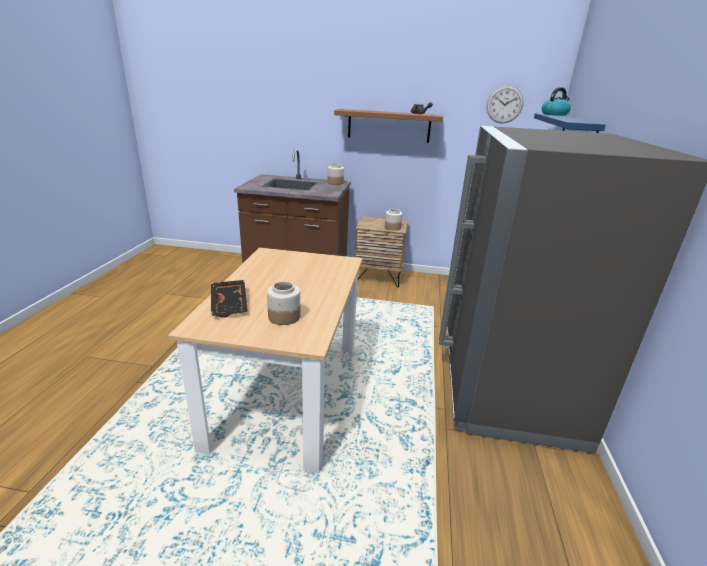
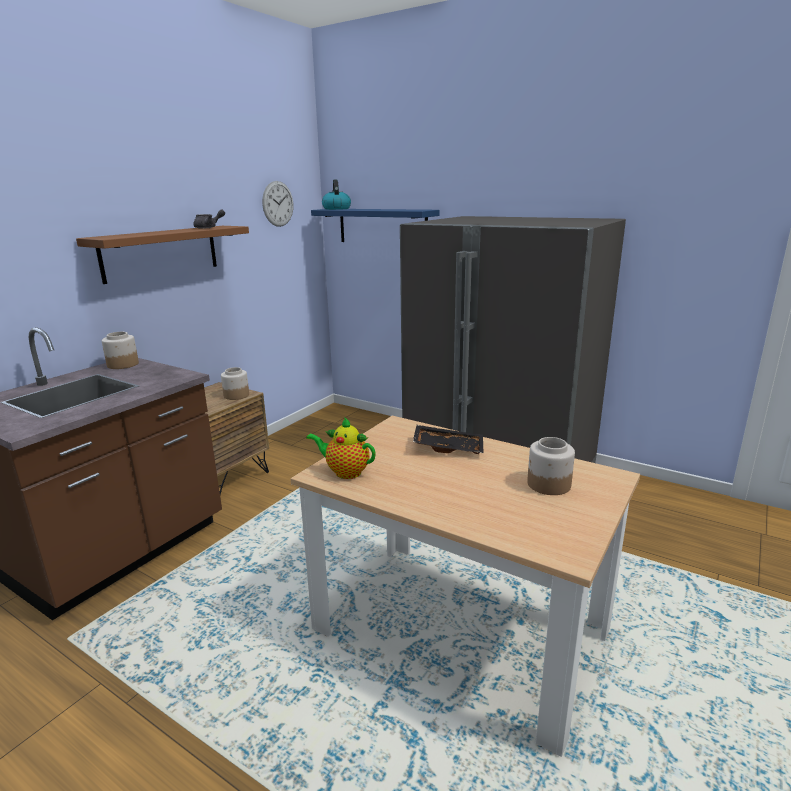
camera: 65 degrees left, 5 degrees down
black tray [211,280,248,317] -> black tray moved to [413,425,484,454]
none -> teapot [306,417,376,479]

